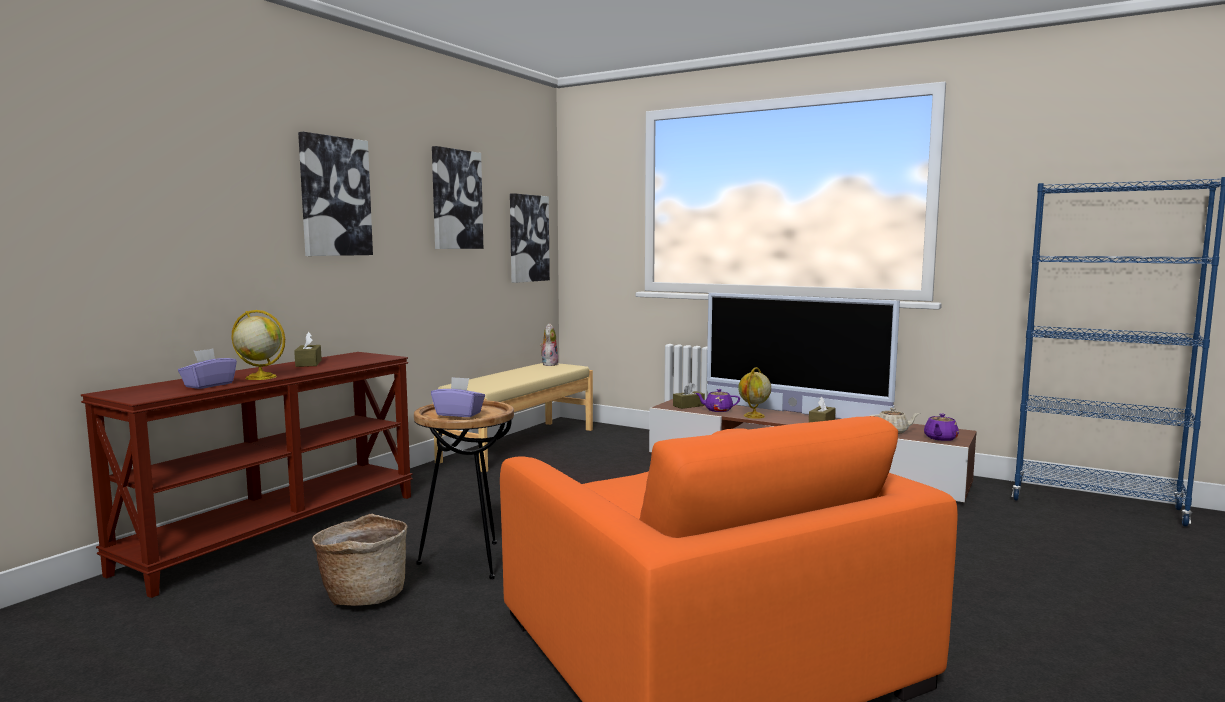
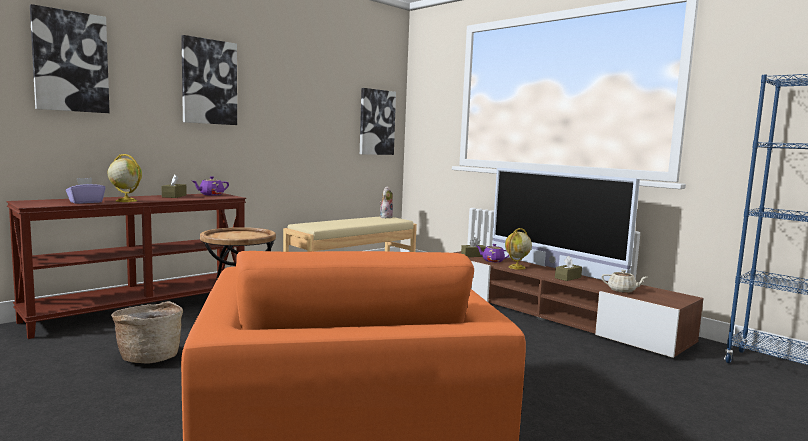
camera: 15 degrees right, 0 degrees up
purple tissue box [431,377,485,417] -> none
picture [432,146,483,249] -> picture moved to [30,4,110,113]
purple teapot [924,413,959,441] -> purple teapot moved to [193,176,229,195]

